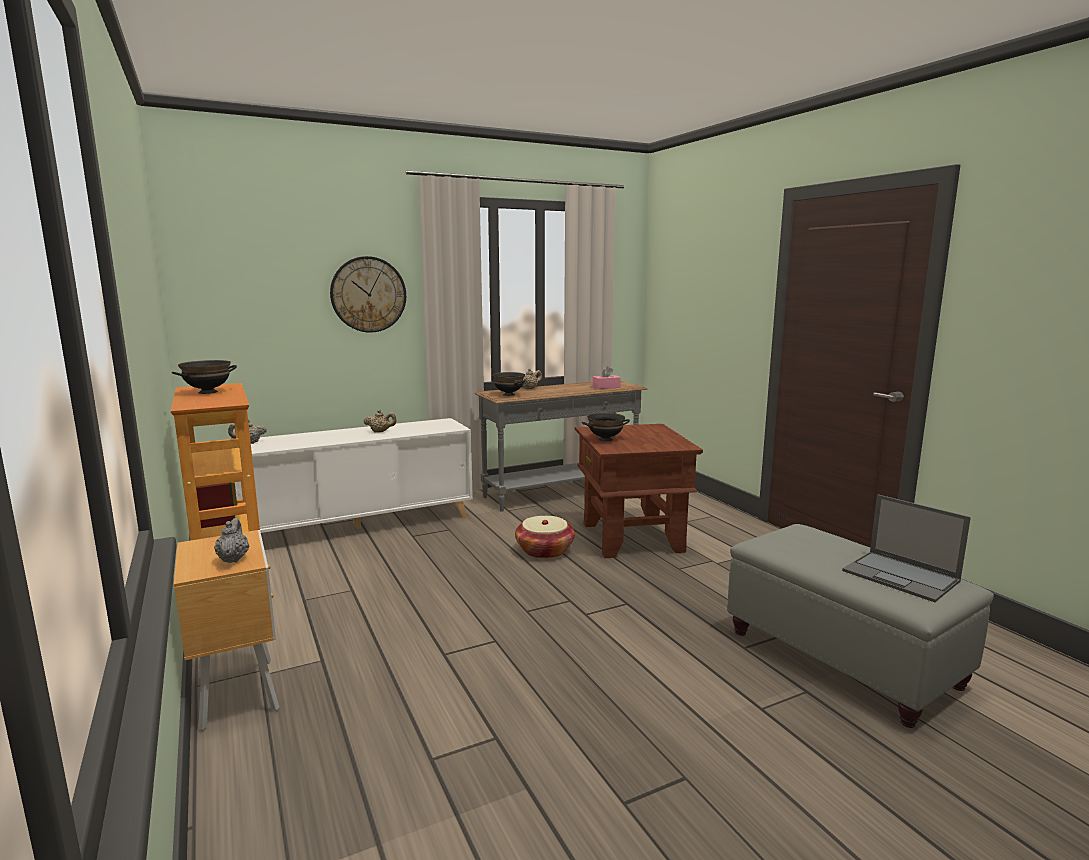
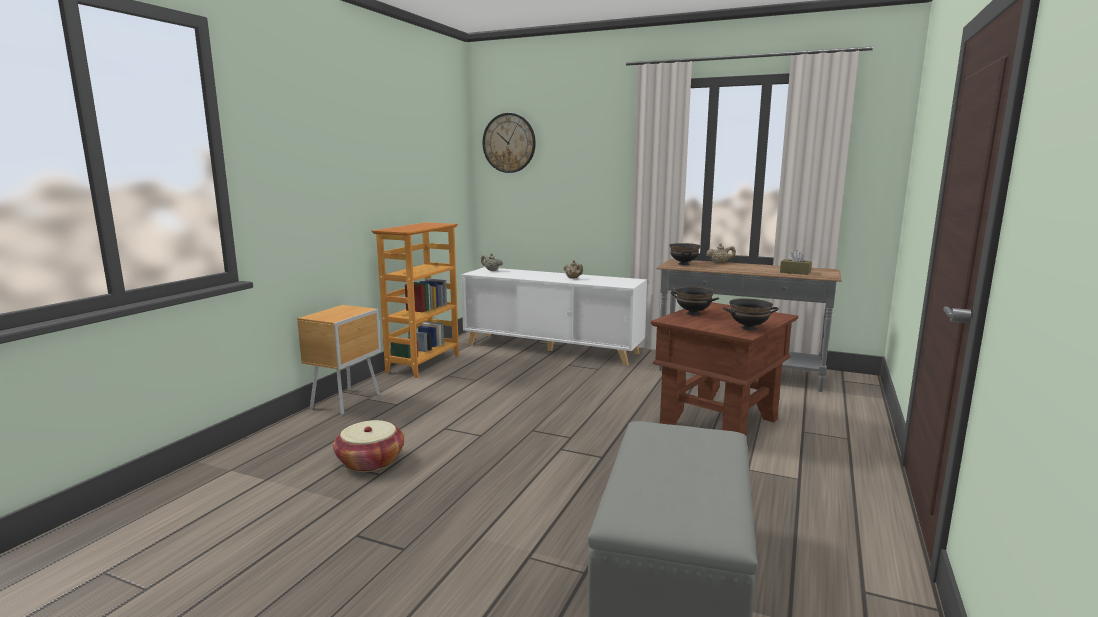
camera: 50 degrees right, 0 degrees up
black bowl [172,360,237,394] -> black bowl moved to [723,298,779,330]
grey teapot [214,518,250,563] -> none
wall clock [330,256,406,333] -> wall clock moved to [482,113,536,173]
basket [515,516,575,559] -> basket moved to [333,420,404,472]
pink tissue box [593,366,621,389] -> brown tissue box [780,250,812,275]
laptop [842,495,971,602] -> none

